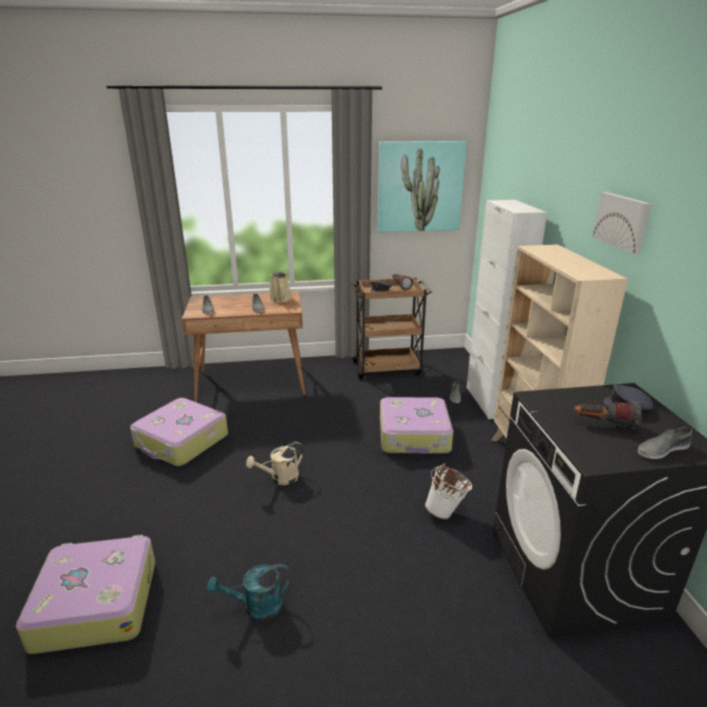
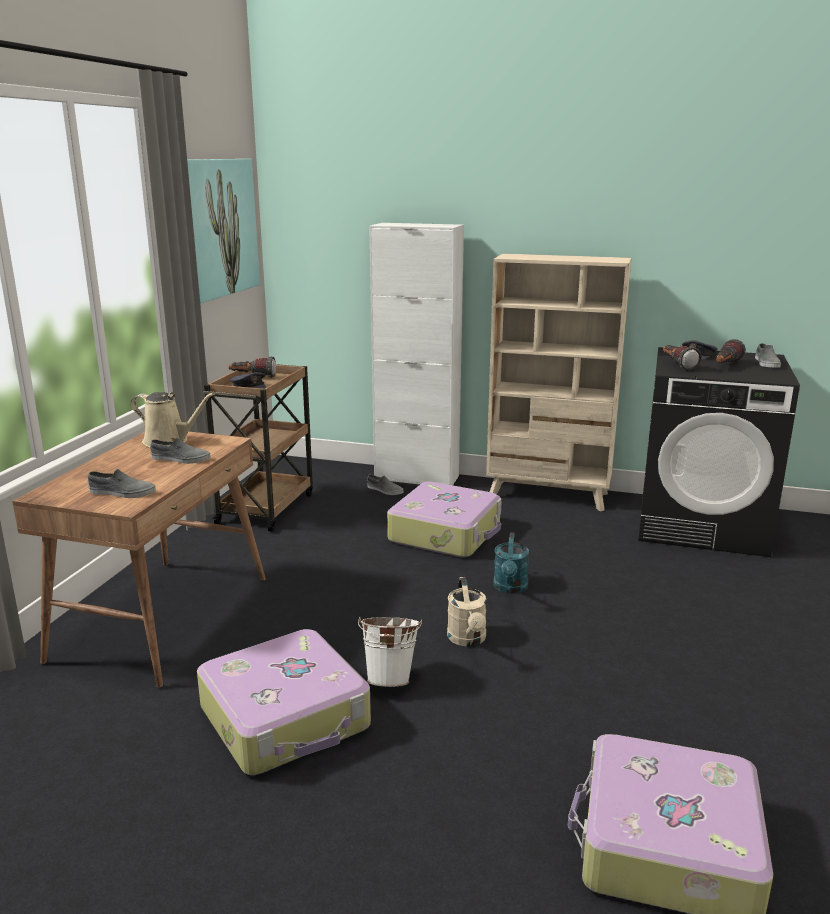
camera: 65 degrees left, 5 degrees down
turquoise watering can [207,564,290,621] -> turquoise watering can moved to [493,532,529,594]
white bucket [425,464,472,519] -> white bucket moved to [358,616,422,687]
picture [593,192,651,254] -> none
none -> flashlight [663,345,702,371]

